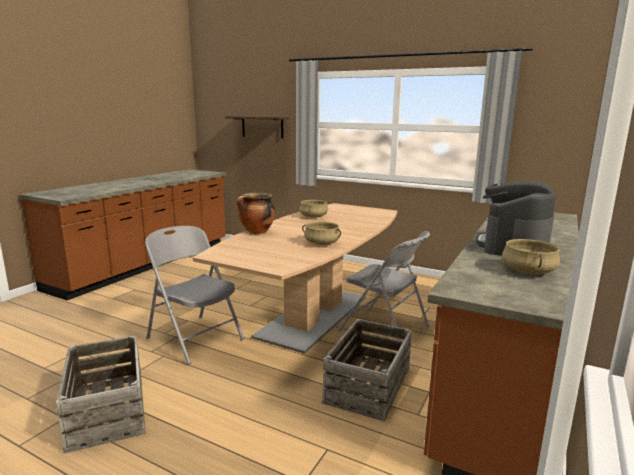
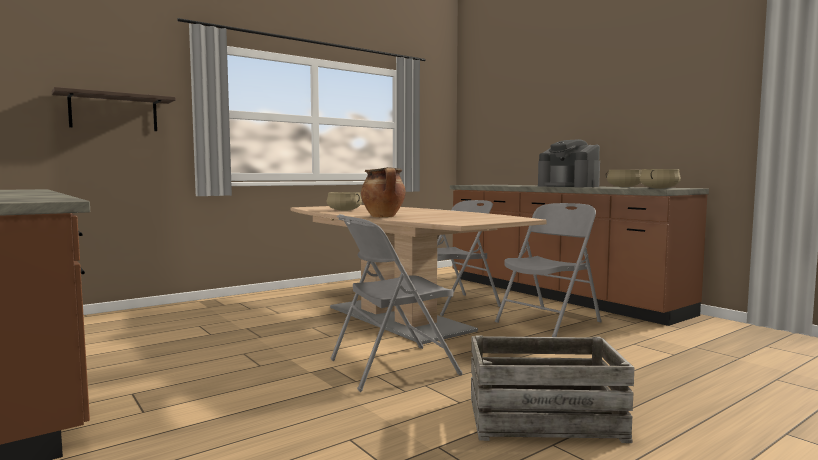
camera: 65 degrees left, 10 degrees down
beige cooking pot [302,222,341,245] -> beige cooking pot moved to [640,169,681,189]
crate [322,319,412,421] -> grey chair [495,203,602,337]

